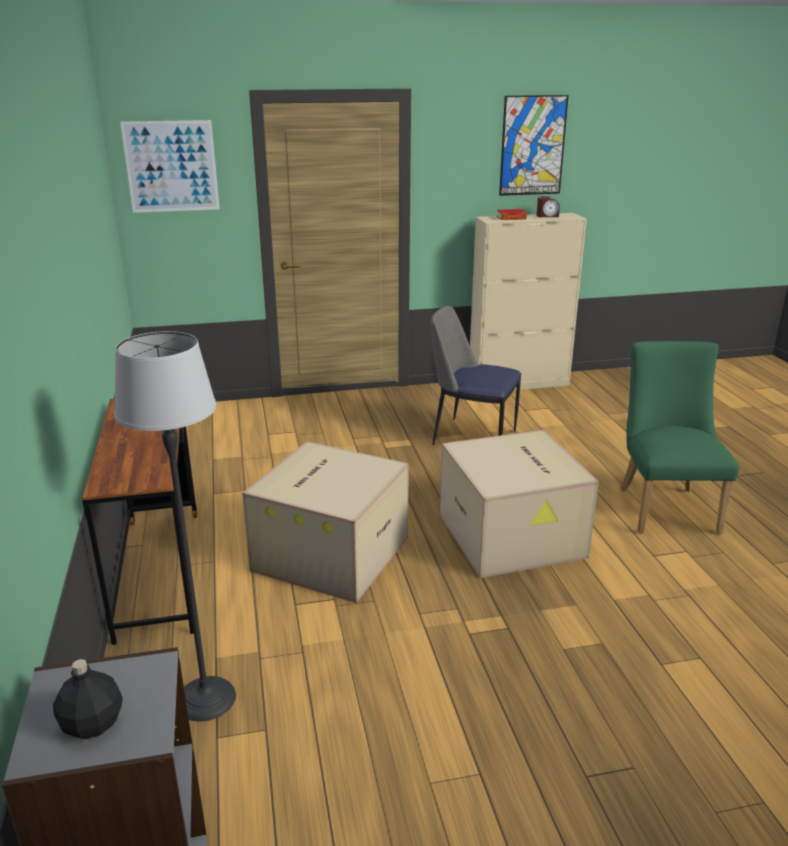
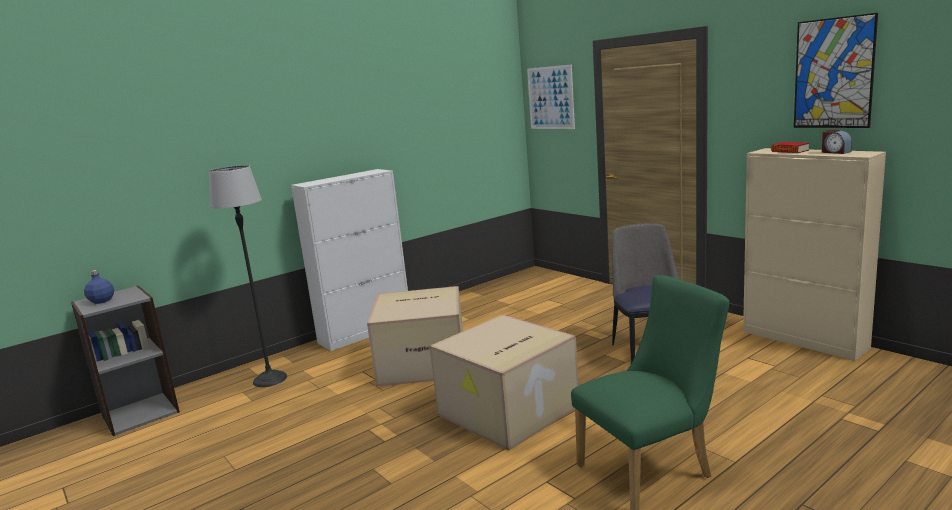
camera: 65 degrees right, 10 degrees down
black bottle [53,659,123,739] -> blue bottle [84,270,114,304]
brown desk [82,398,197,645] -> white cabinet [291,169,408,351]

